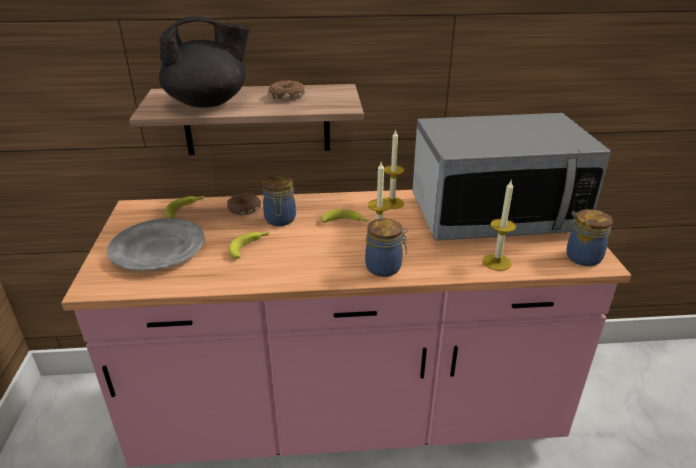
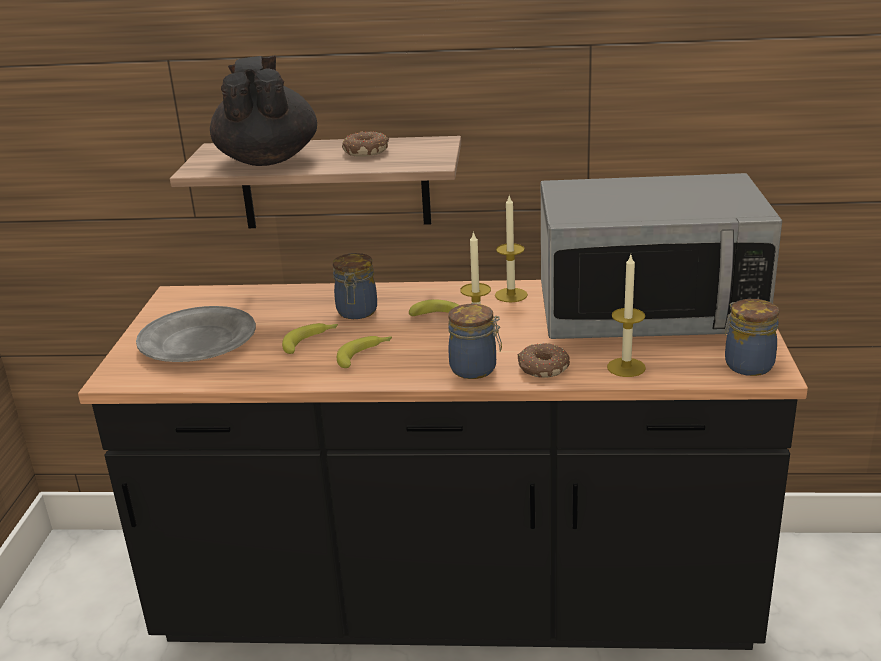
camera: 10 degrees right, 5 degrees down
pink counter [61,190,631,467] -> black counter [78,280,808,650]
black teapot [159,16,250,108] -> black teapot turned 90 degrees counterclockwise [210,55,317,166]
banana [165,196,204,219] -> banana moved to [337,336,392,368]
donut [227,193,261,215] -> donut moved to [518,343,570,378]

